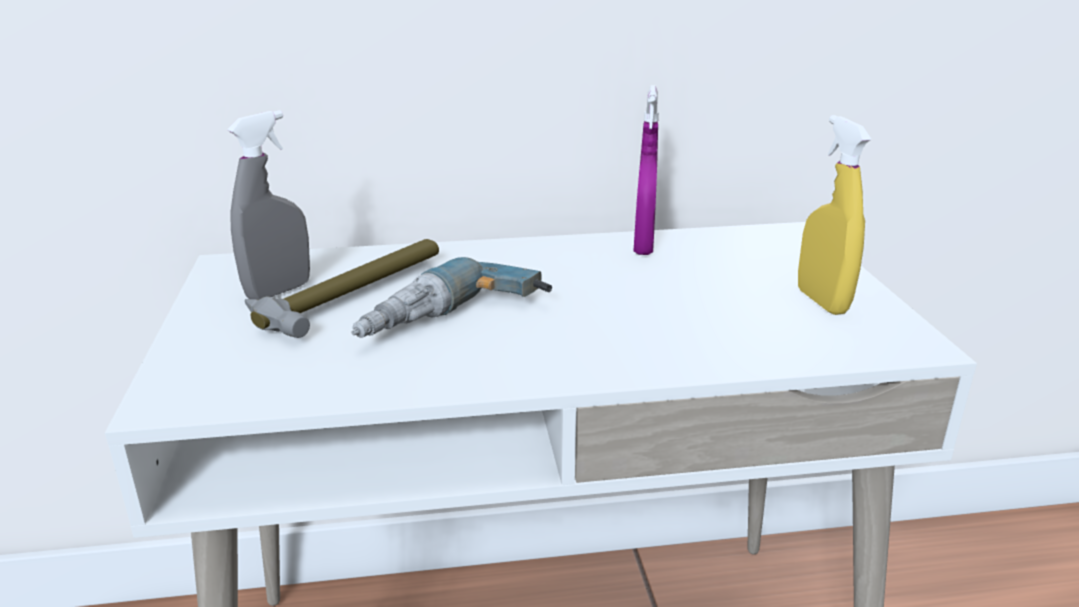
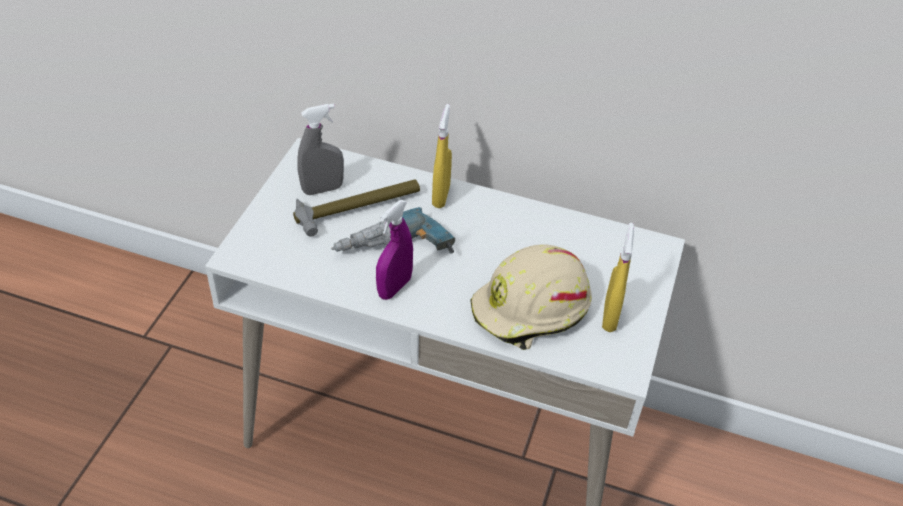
camera: 25 degrees right, 20 degrees up
purple spray bottle [633,85,659,255] -> purple spray bottle moved to [376,200,413,300]
none -> yellow spray bottle [432,104,452,208]
none -> beige hard hat [470,244,592,350]

